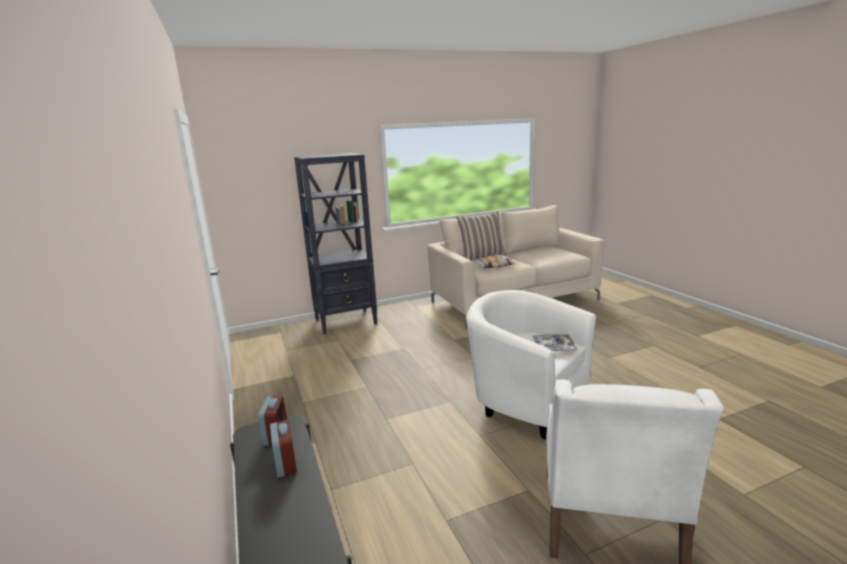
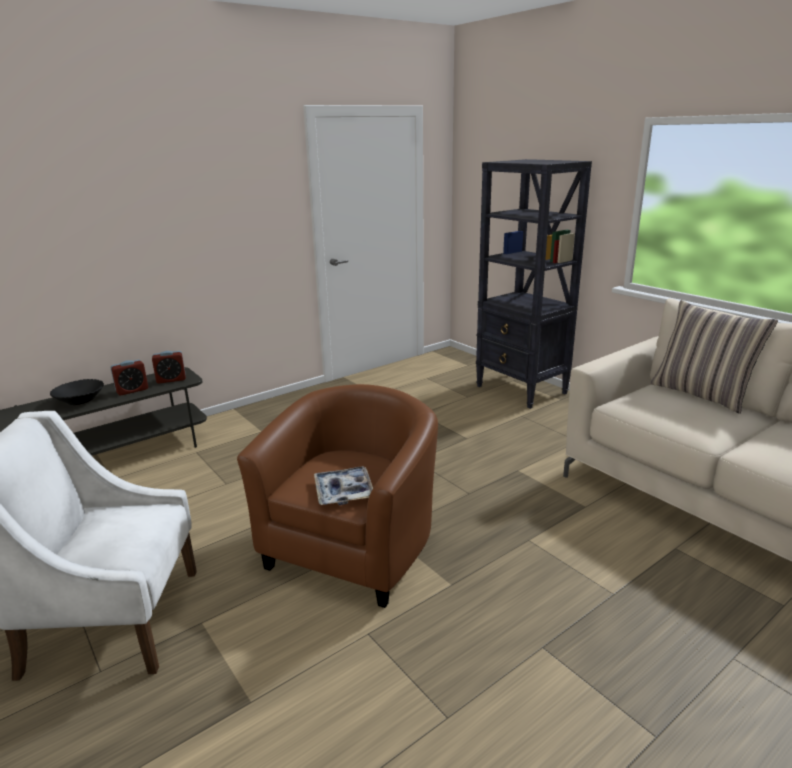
camera: 75 degrees right, 5 degrees up
white armchair [466,290,596,440] -> brown armchair [237,384,438,608]
pillow [473,255,516,269] -> none
none -> black bowl [50,379,104,405]

